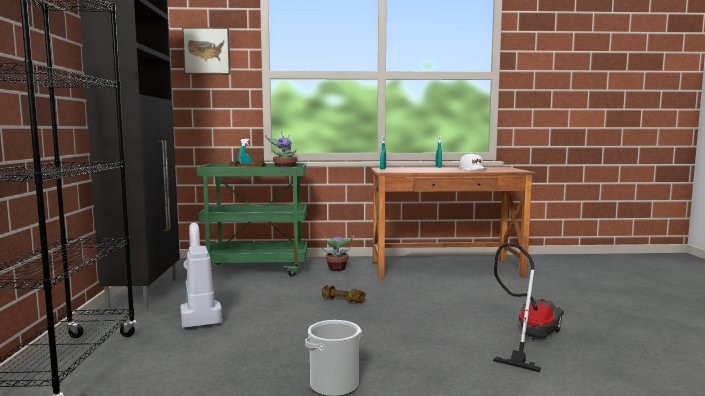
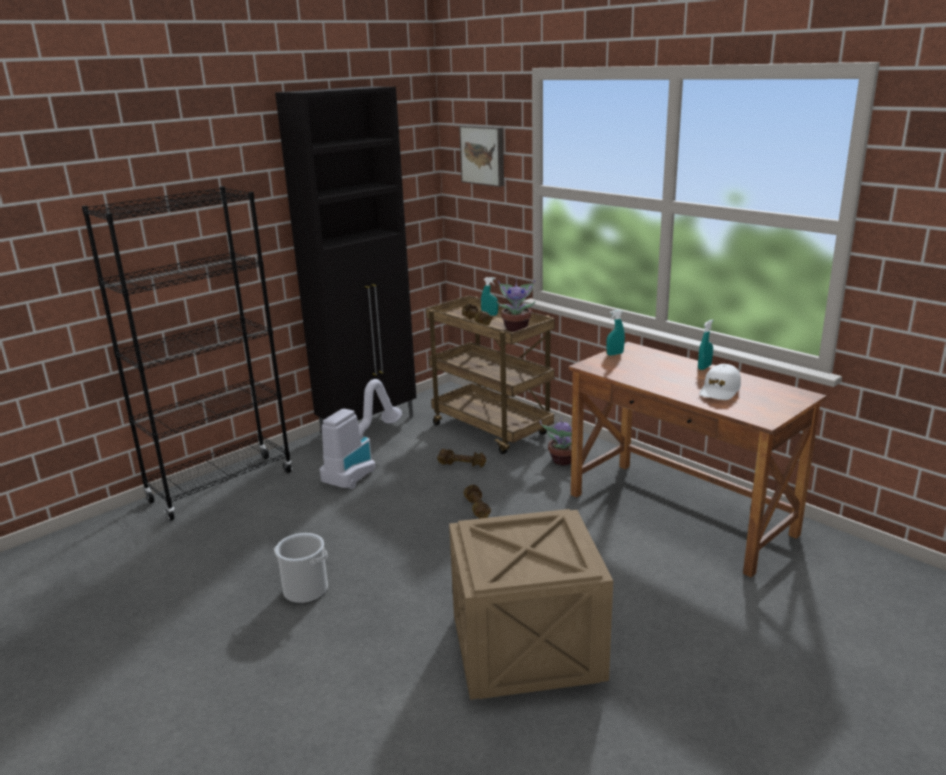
camera: 50 degrees right, 15 degrees up
green cart [196,163,307,277] -> brown cart [426,295,555,454]
vacuum cleaner [493,243,564,373] -> crate [449,509,613,700]
none -> brown dumbbell [437,449,486,467]

